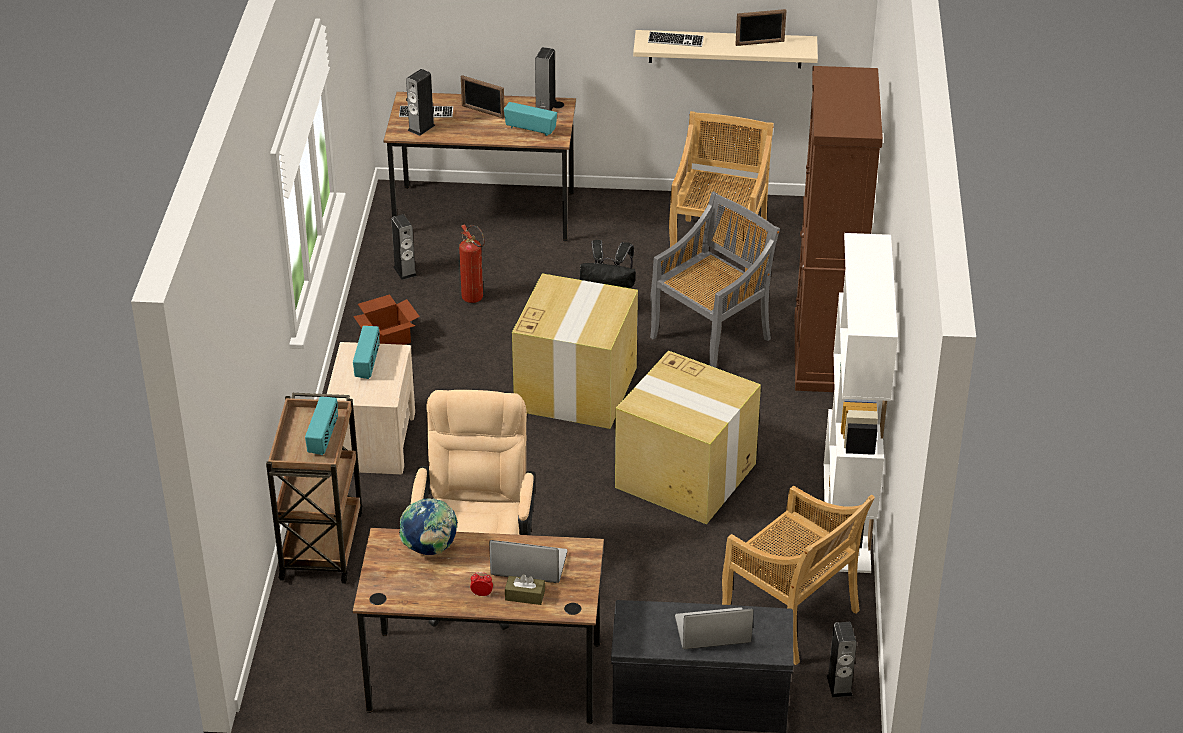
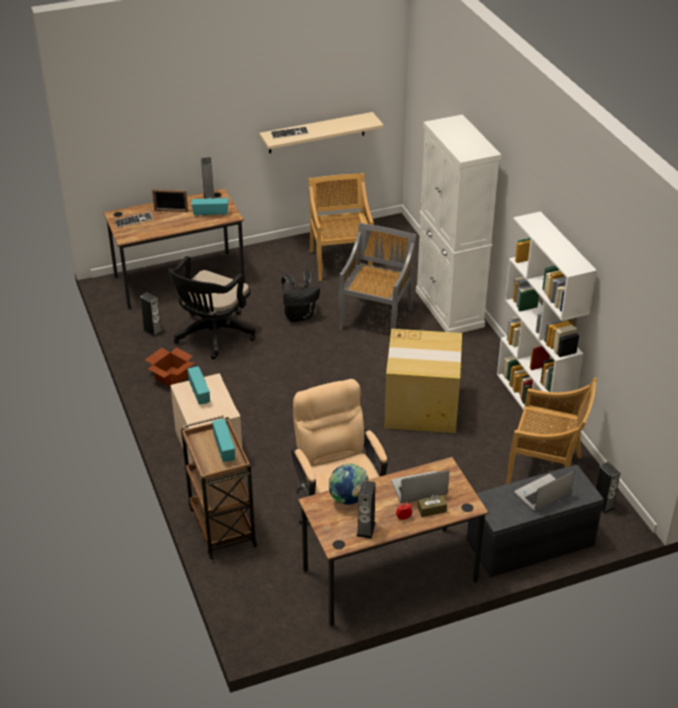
camera: 25 degrees left, 0 degrees up
speaker [406,69,436,136] -> speaker moved to [356,480,376,539]
fire extinguisher [459,224,485,303] -> black office chair [168,256,256,359]
cardboard box [512,273,638,429] -> none
picture frame [735,9,786,46] -> none
brown cabinet [795,66,883,392] -> white cabinet [416,114,501,333]

